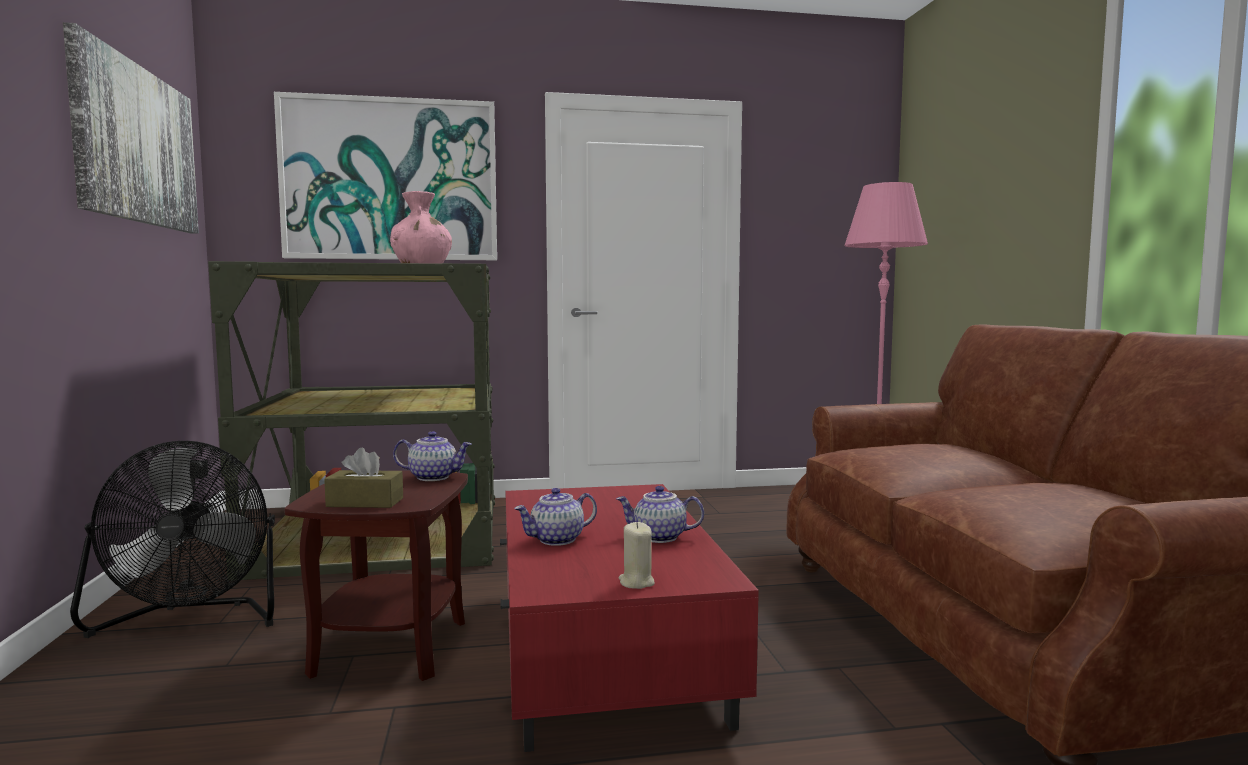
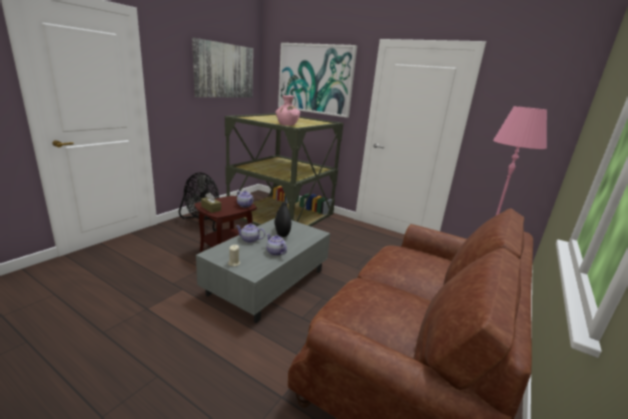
camera: 40 degrees right, 15 degrees up
red coffee table [500,484,759,752] -> grey coffee table [196,219,330,323]
none -> black vase [275,202,291,237]

